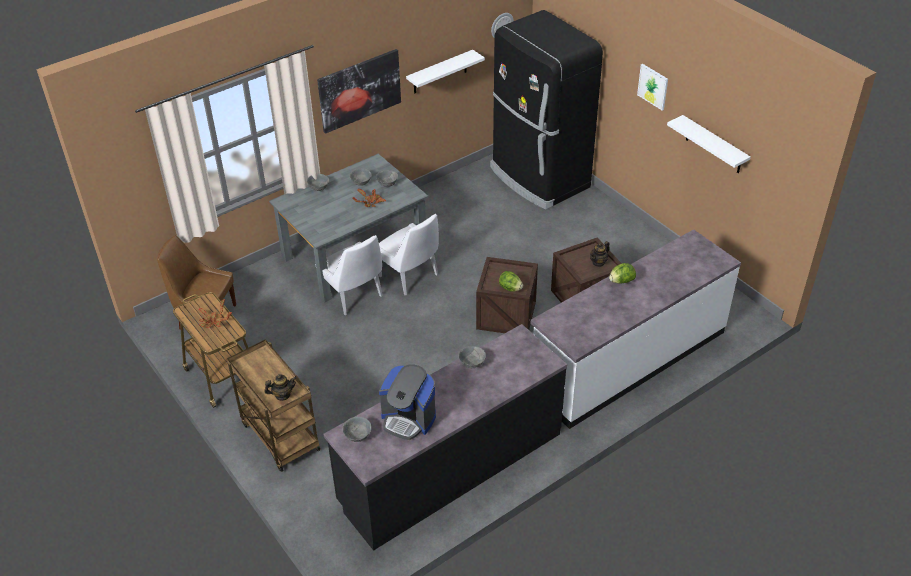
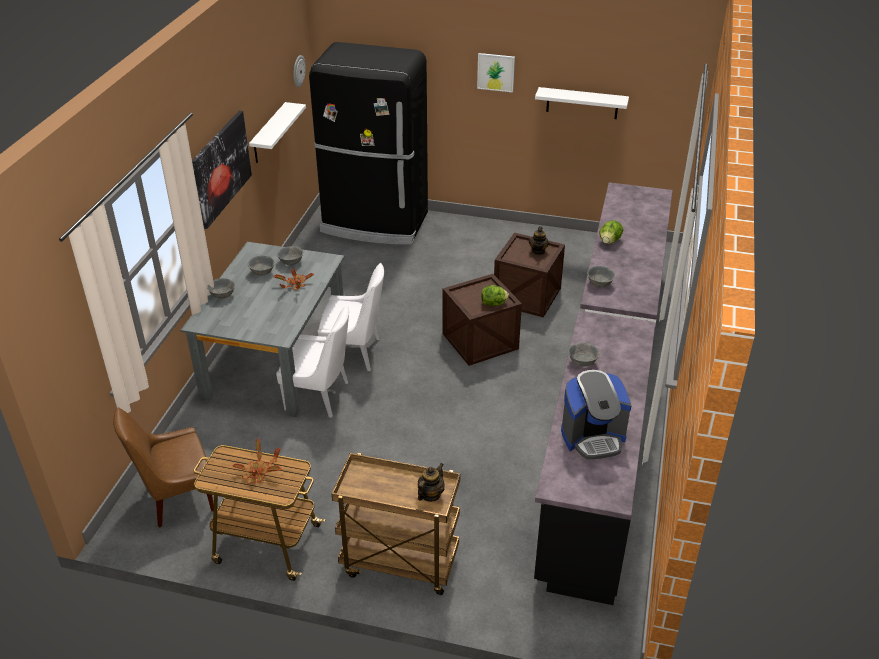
camera: 40 degrees left, 5 degrees down
grey bowl [342,417,371,442] -> grey bowl moved to [587,266,615,287]

